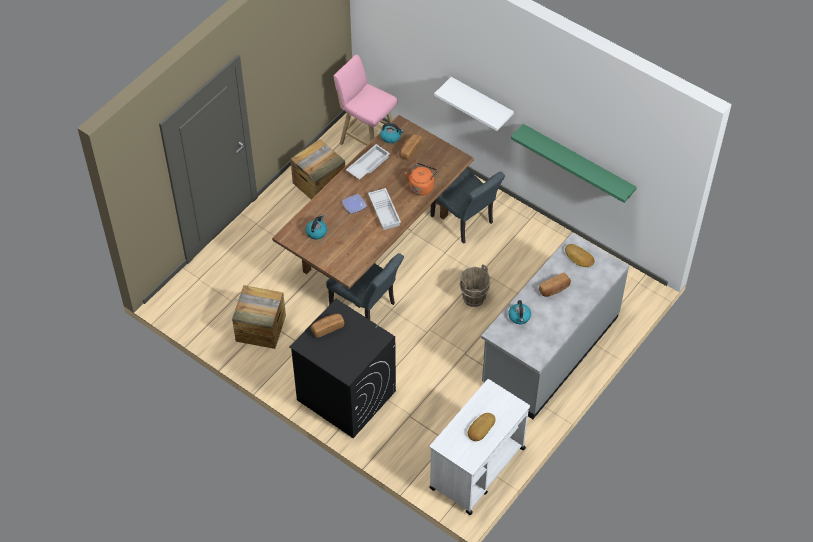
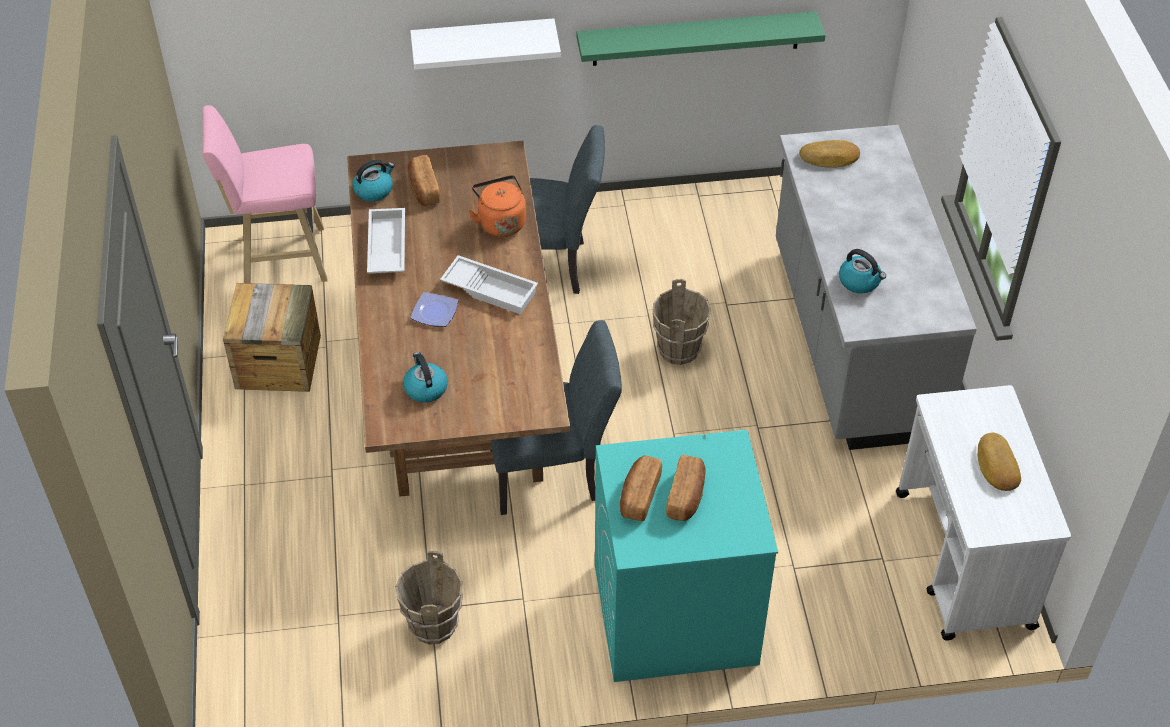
camera: 45 degrees left, 5 degrees down
crate [232,285,286,349] -> brown bucket [395,551,463,645]
black washing machine [289,299,396,438] -> turquoise washing machine [595,430,778,682]
bread [539,273,571,297] -> bread moved to [666,455,706,521]

